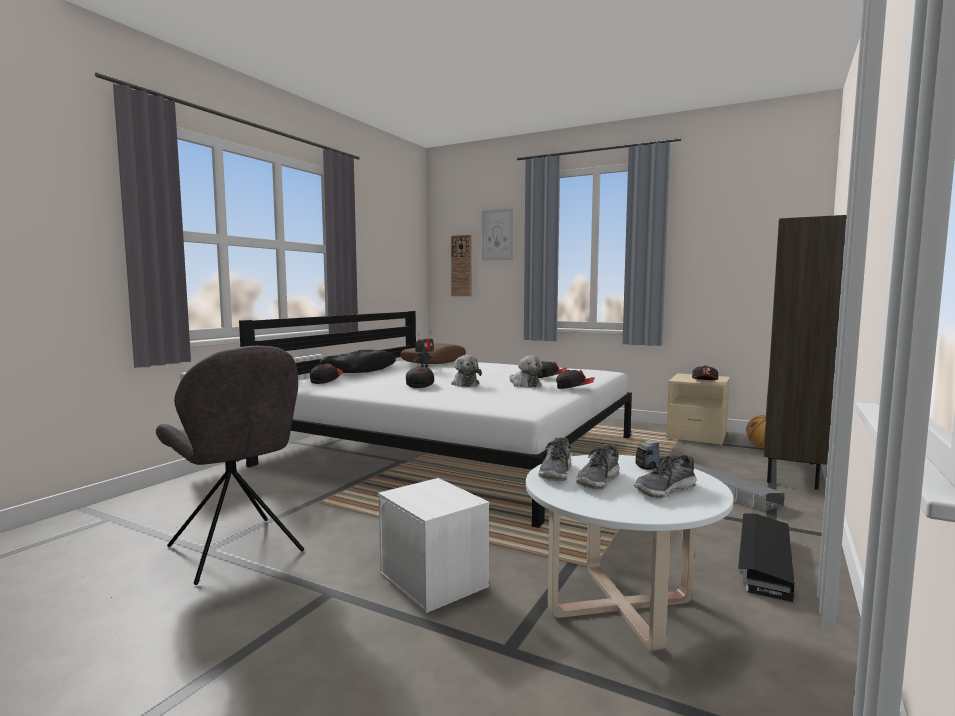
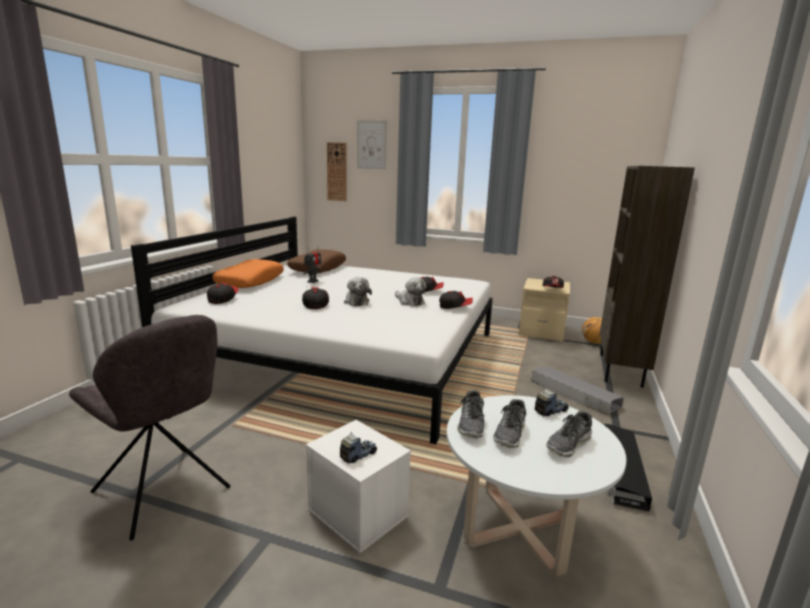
camera: 10 degrees left, 10 degrees up
black pillow [320,350,396,373] -> orange pillow [212,259,284,288]
none -> toy truck [340,432,377,464]

